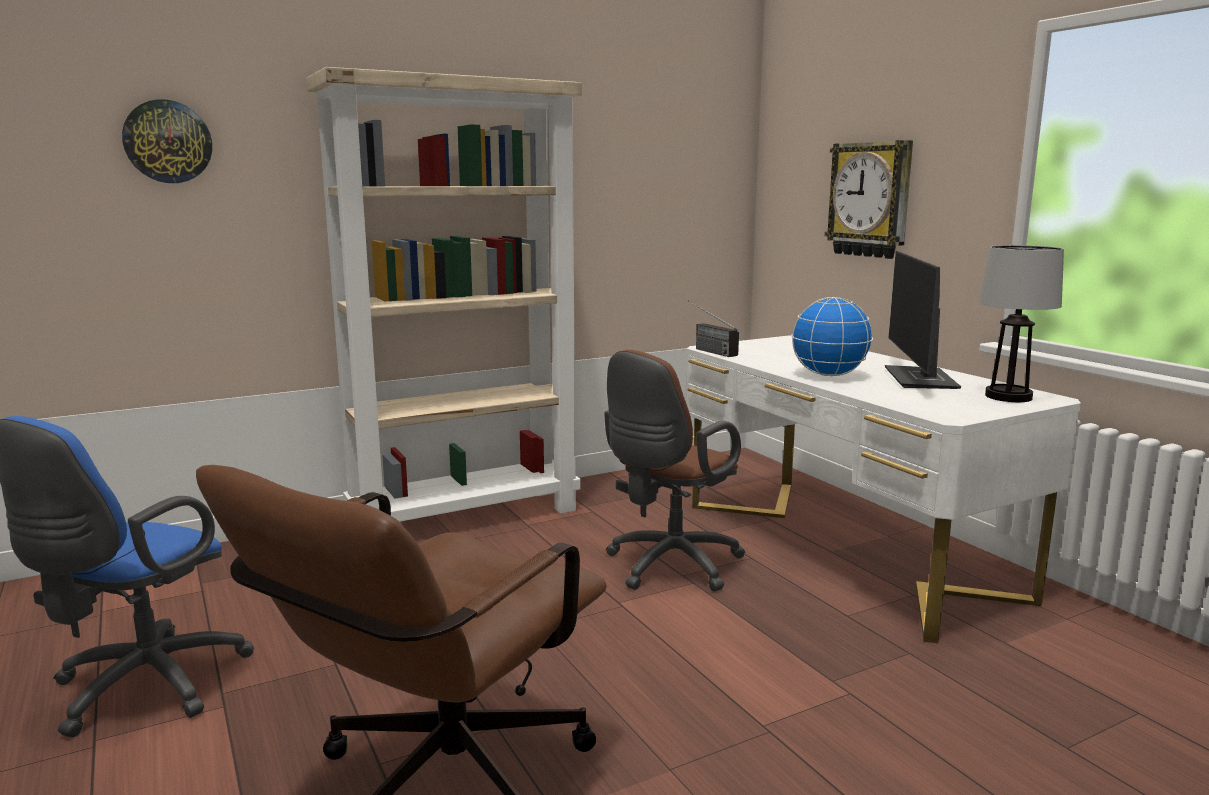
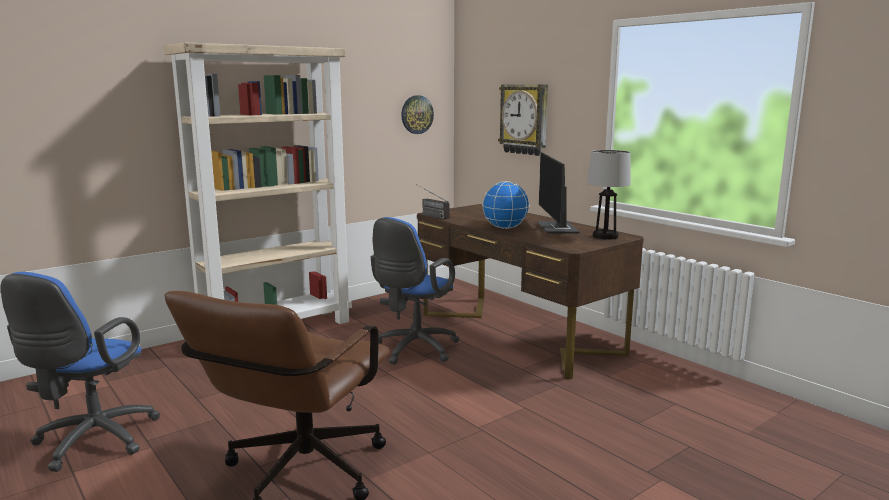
camera: 10 degrees left, 0 degrees up
wall clock [122,99,212,183] -> wall clock moved to [401,95,434,134]
brown office chair [604,350,745,591] -> blue office chair [371,217,460,365]
white desk [686,335,1081,644] -> brown desk [417,204,644,379]

